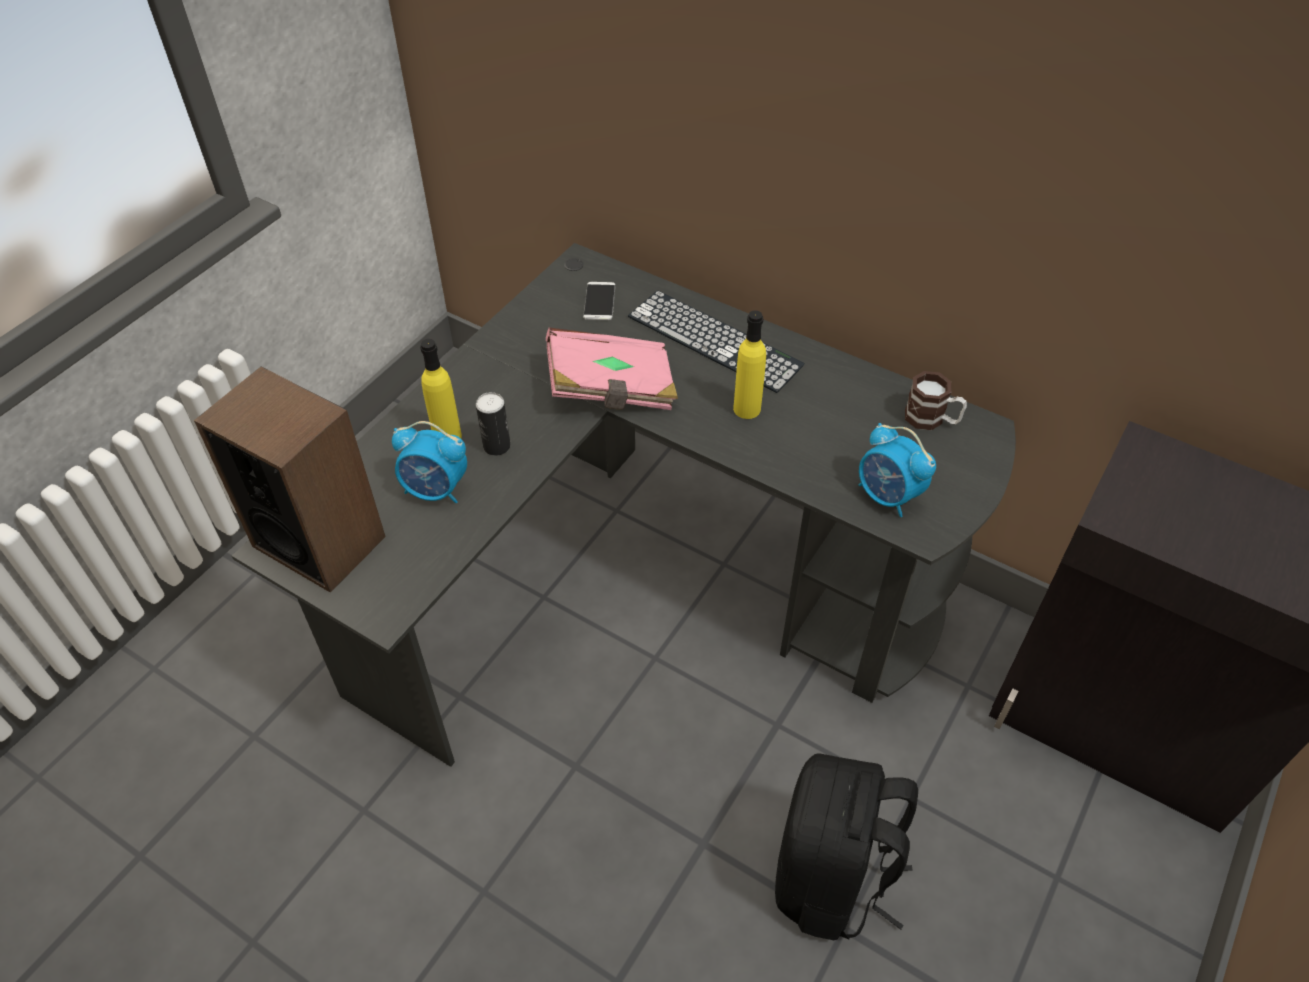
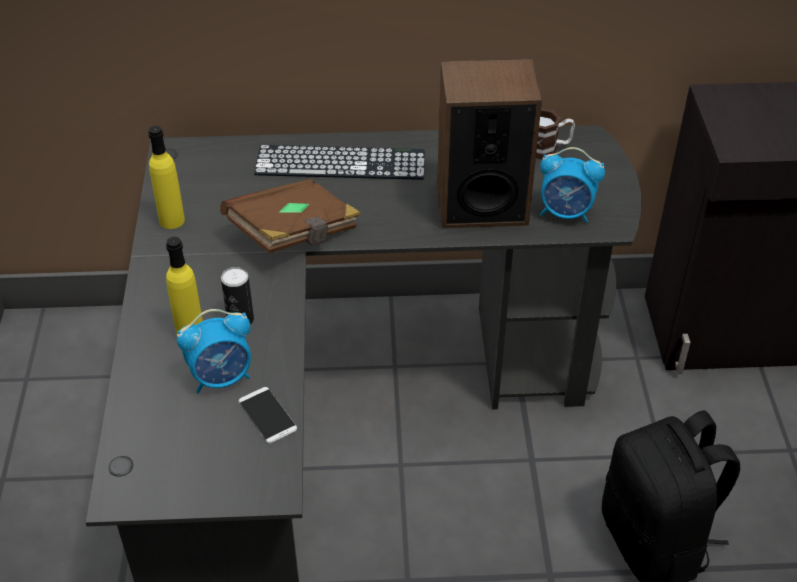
camera: 35 degrees left, 5 degrees down
speaker [194,367,386,592] -> speaker moved to [437,59,542,228]
pink book [546,327,678,410] -> brown book [220,179,361,254]
phone [583,282,616,320] -> phone moved to [239,387,297,444]
yellow bottle [733,310,766,419] -> yellow bottle moved to [148,126,185,229]

